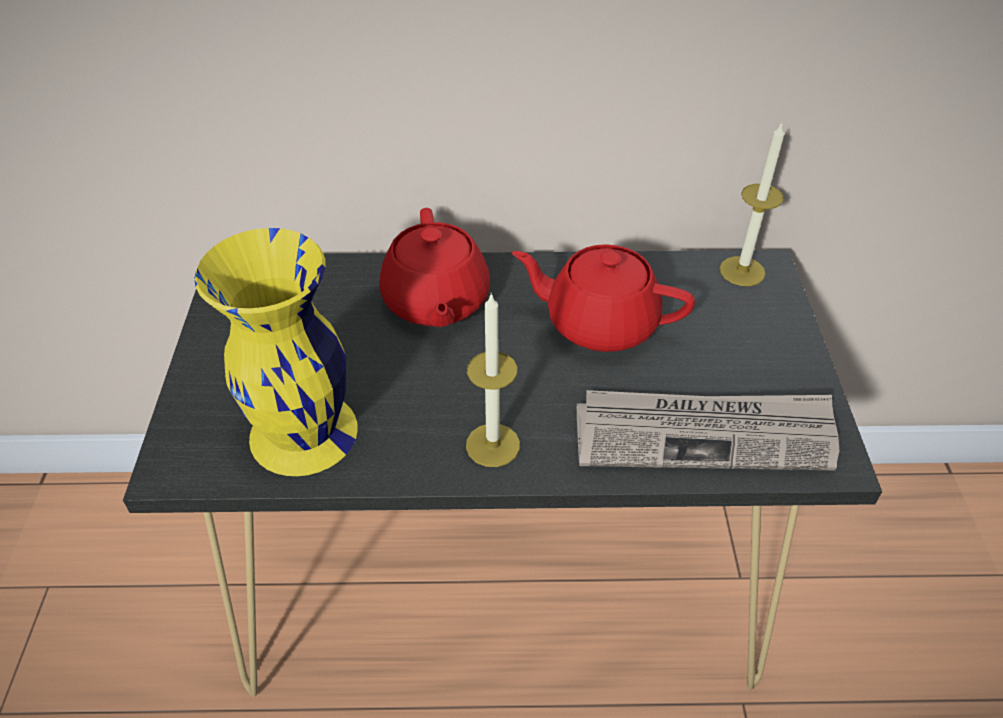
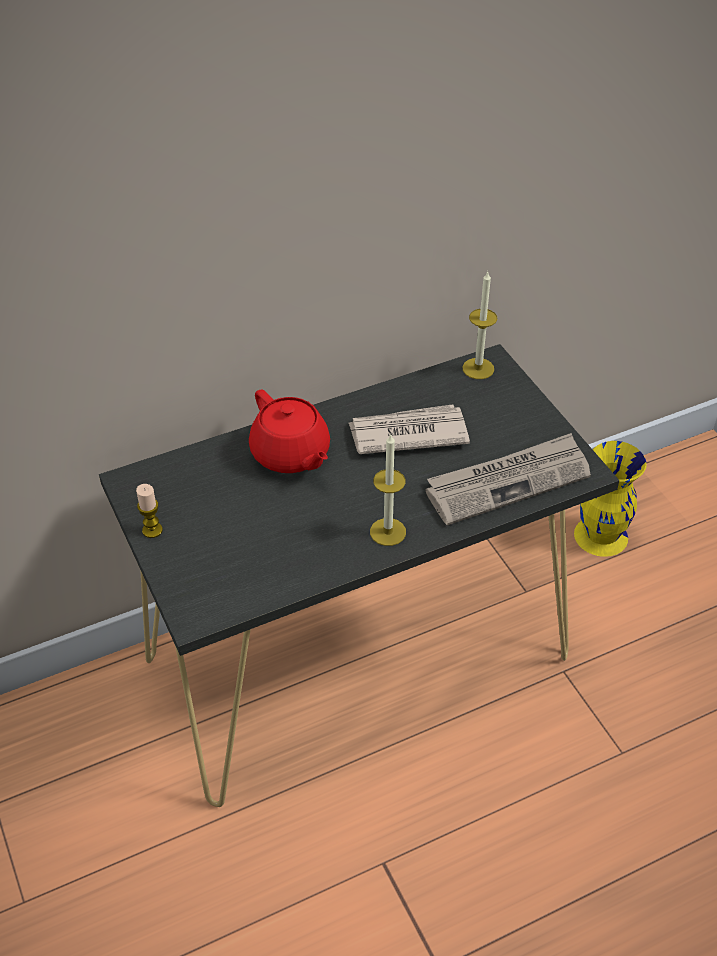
camera: 25 degrees left, 0 degrees up
yellow vase [194,228,358,476] -> yellow vase moved to [574,441,647,557]
red teapot [512,244,695,352] -> newspaper [349,404,470,454]
none -> candle [136,484,163,538]

